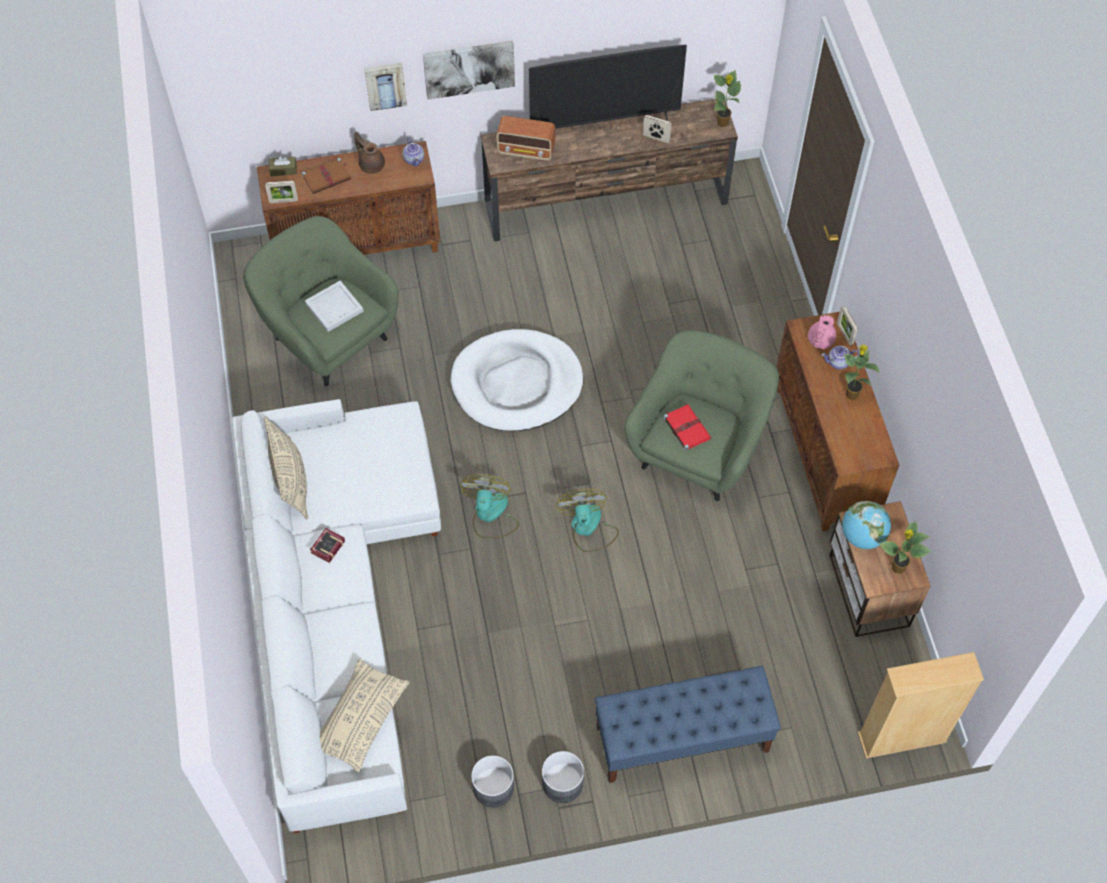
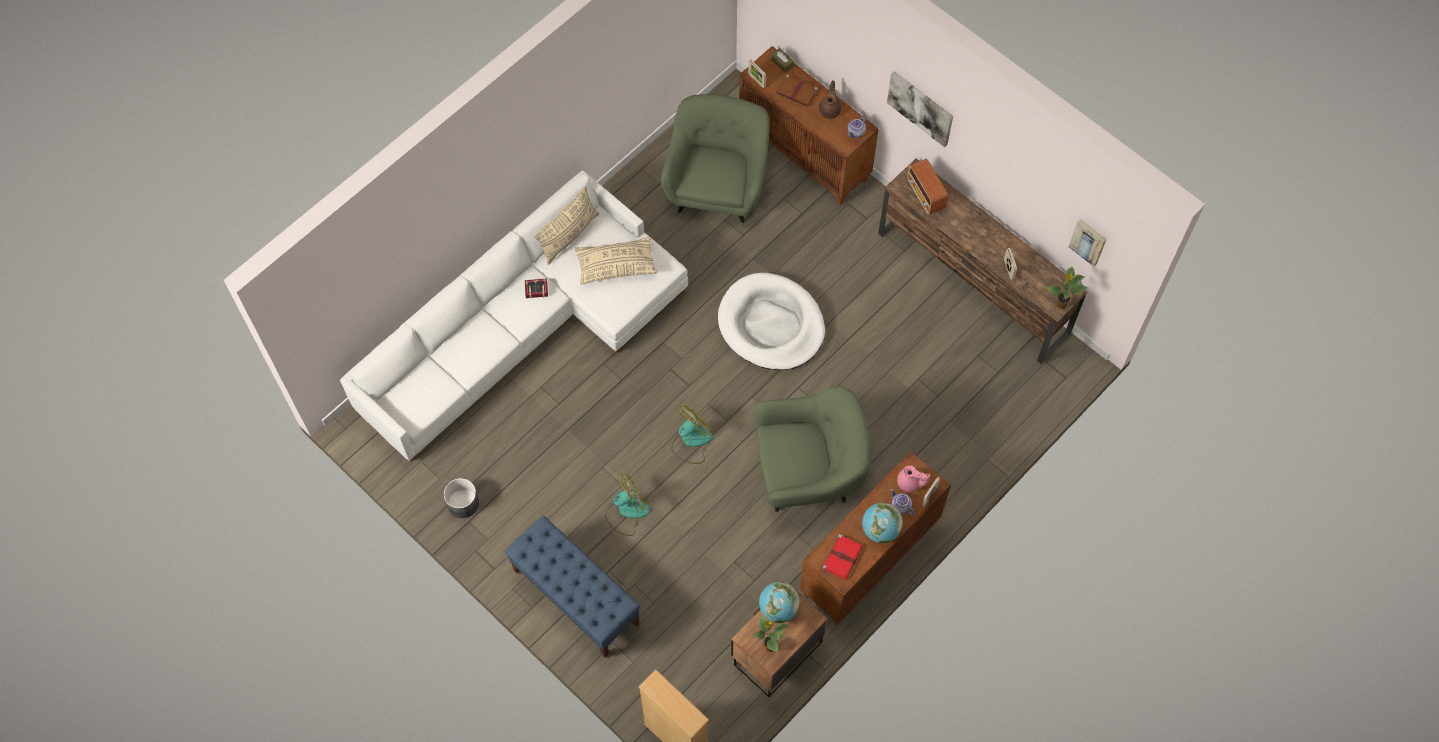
camera: 55 degrees right, 5 degrees up
white tray [305,281,364,332] -> none
beige pillow [320,659,409,772] -> beige pillow moved to [574,237,657,285]
picture [364,63,407,111] -> picture moved to [1069,219,1107,267]
fan [460,475,519,539] -> fan moved to [605,474,650,536]
television [529,45,687,129] -> none
grey planter [542,751,584,803] -> none
red book [663,404,711,451] -> red book moved to [822,534,863,580]
pink teapot [808,315,836,349] -> pink teapot turned 150 degrees counterclockwise [897,465,930,492]
potted plant [844,344,880,400] -> globe [862,503,903,544]

